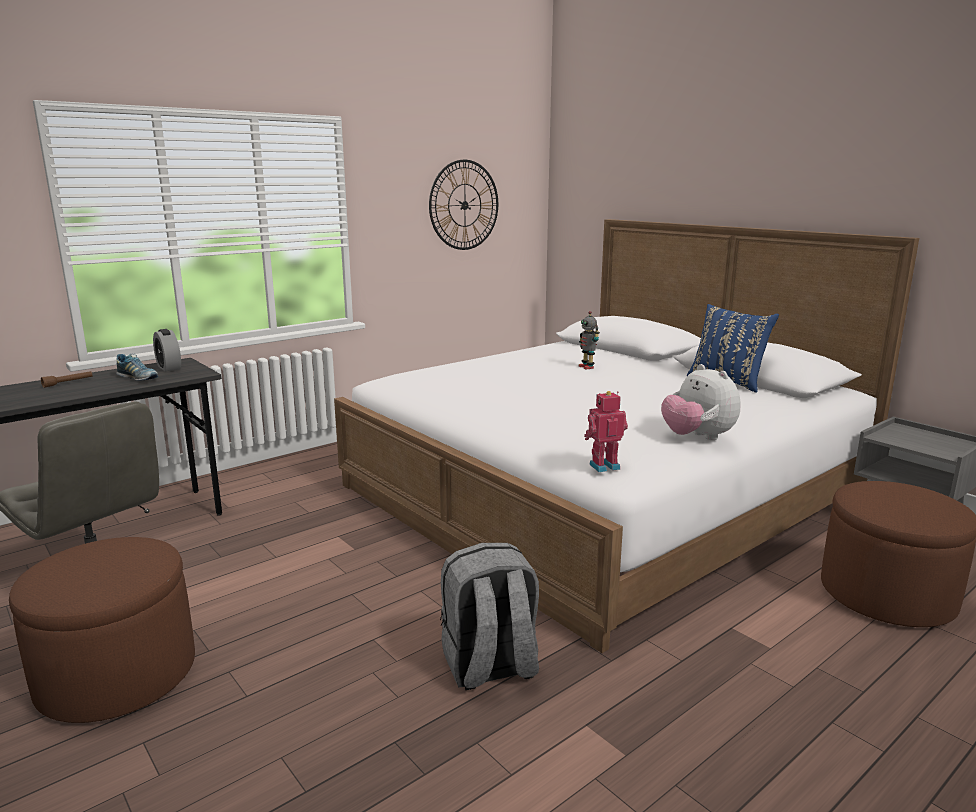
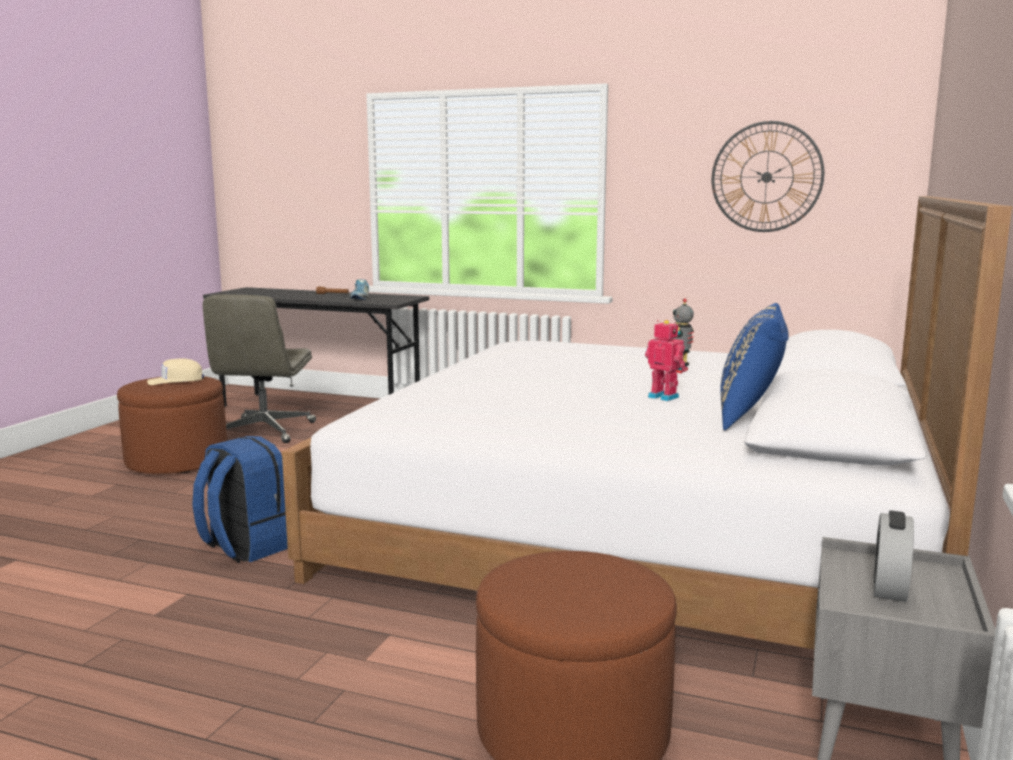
camera: 60 degrees right, 5 degrees down
alarm clock [153,329,181,372] -> alarm clock moved to [874,510,914,602]
grey backpack [440,543,539,690] -> blue backpack [192,436,288,563]
toy robot [584,391,628,472] -> toy robot moved to [645,320,687,401]
plush toy [661,364,741,440] -> none
none -> beige cap [147,358,204,385]

